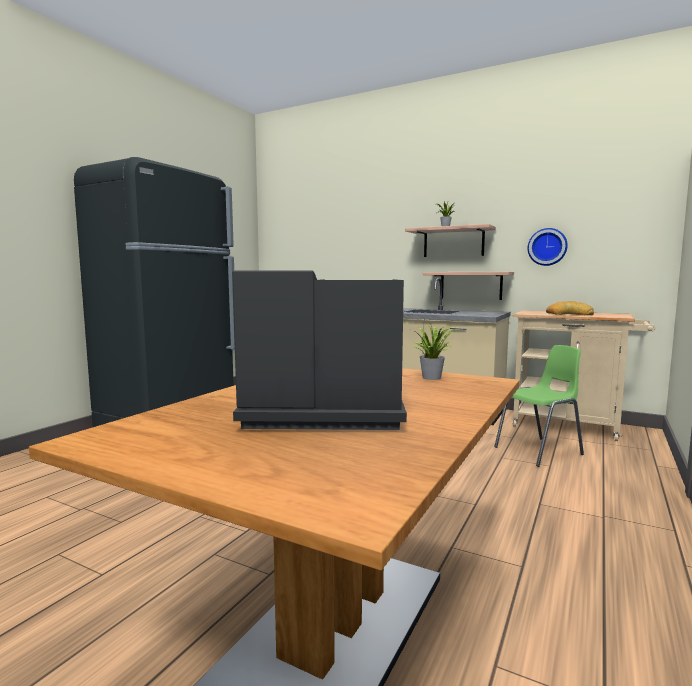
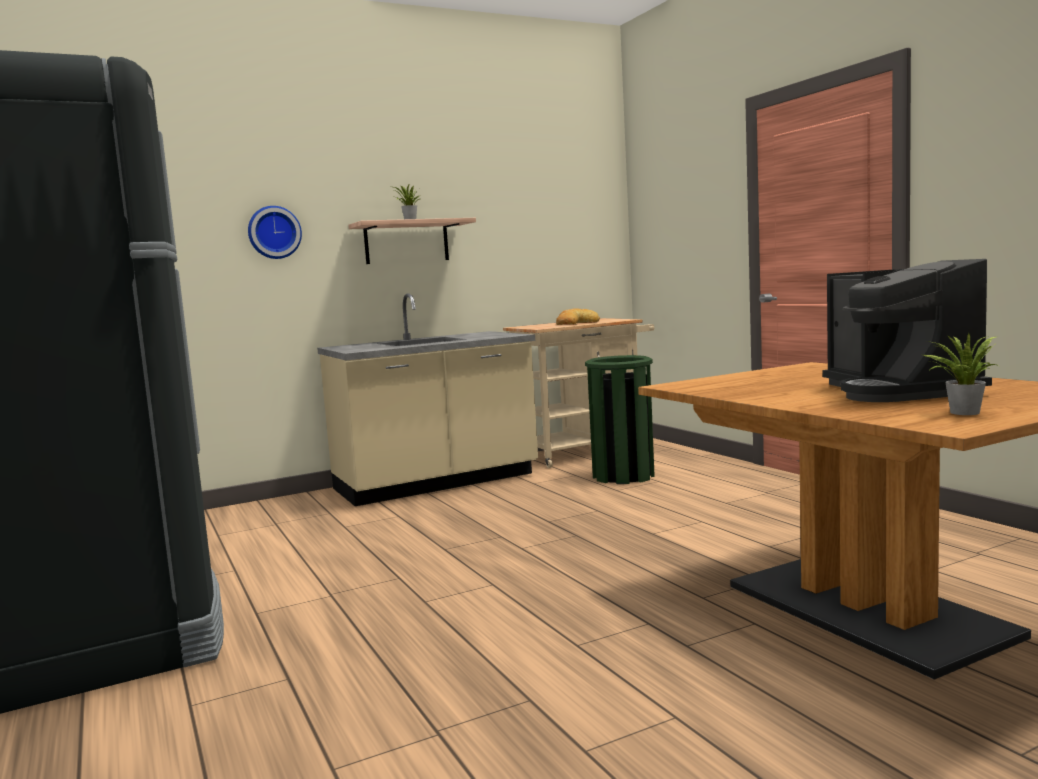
camera: 55 degrees left, 0 degrees up
coffee machine [232,271,407,430] -> coffee machine turned 45 degrees counterclockwise [823,259,992,402]
potted plant [413,324,459,380] -> potted plant moved to [923,333,1000,415]
shelf [422,272,514,300] -> none
green chair [494,345,584,467] -> green trash can [585,355,655,484]
wall clock [527,228,568,266] -> wall clock moved to [248,206,302,259]

